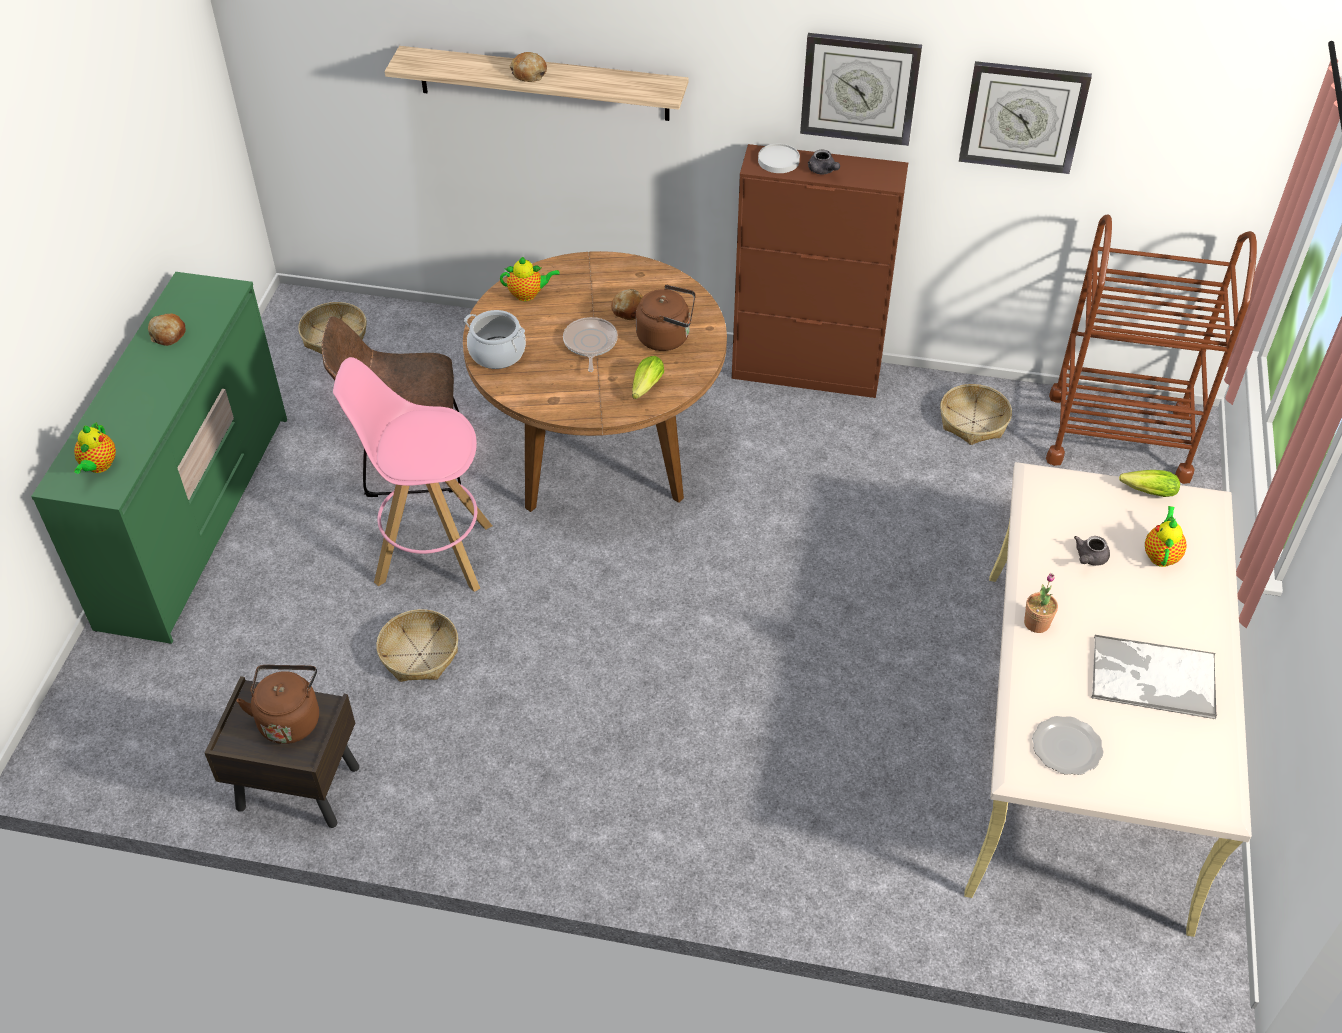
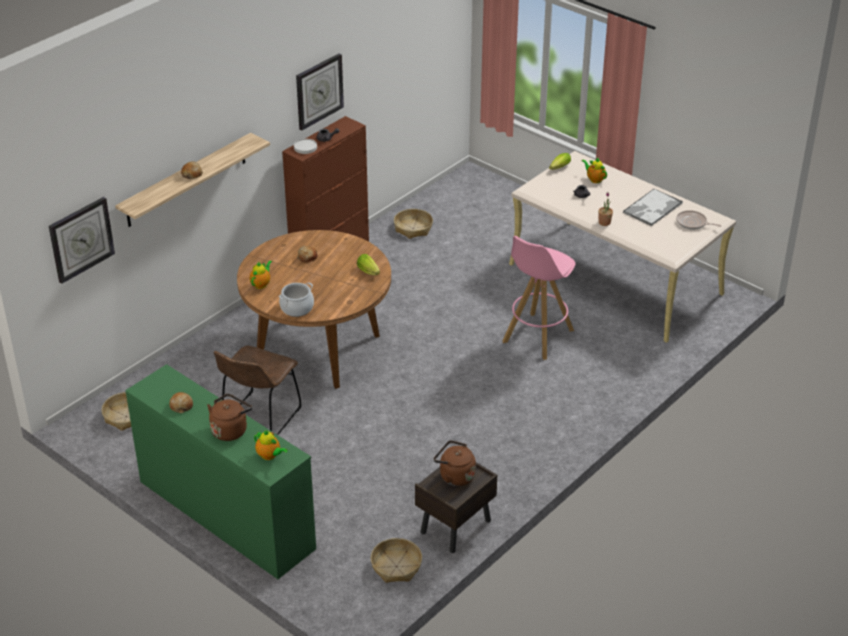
camera: 60 degrees left, 10 degrees down
pink stool [333,357,492,592] -> pink stool moved to [502,236,576,360]
basket [376,609,458,682] -> basket moved to [371,538,422,583]
frying pan [563,317,618,372] -> frying pan moved to [676,210,722,230]
brown kettle [636,285,696,351] -> brown kettle moved to [207,394,252,441]
wall clock [959,61,1092,174] -> wall clock moved to [49,197,115,284]
plate [1032,716,1104,775] -> none
brown cart [1046,214,1257,484] -> none

